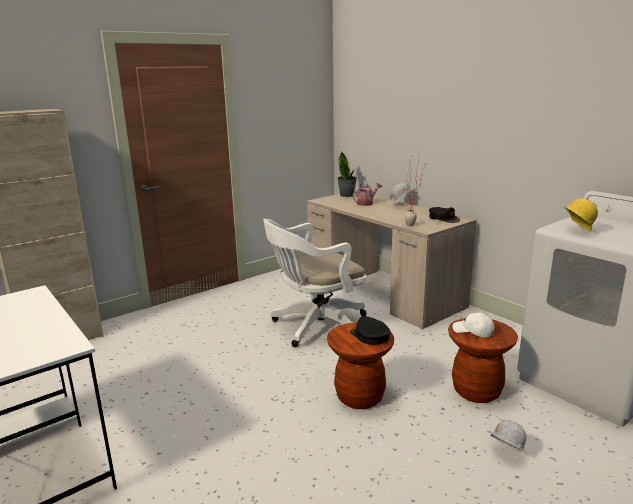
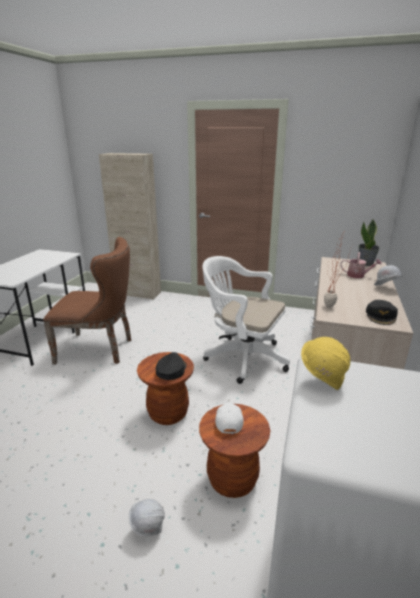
camera: 55 degrees right, 5 degrees up
none -> brown chair [43,237,131,365]

